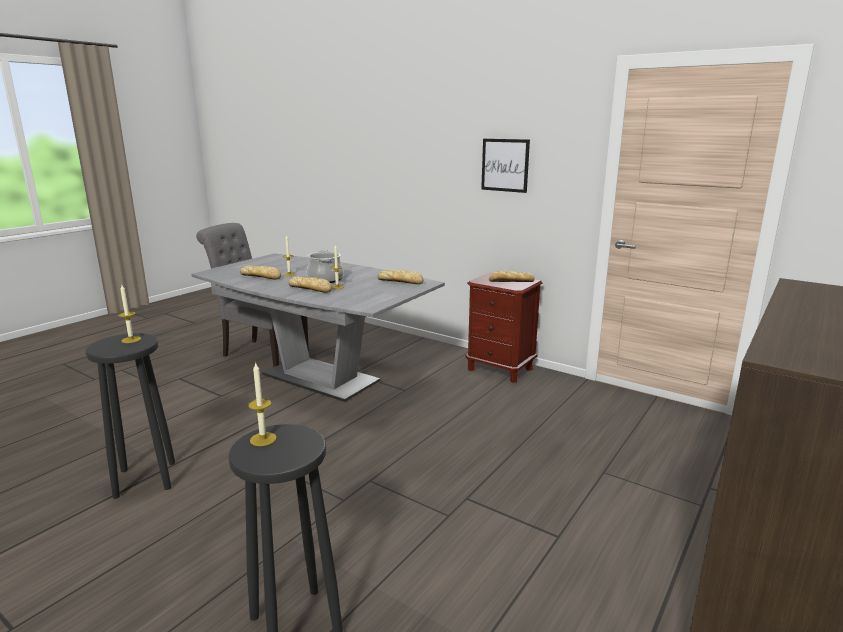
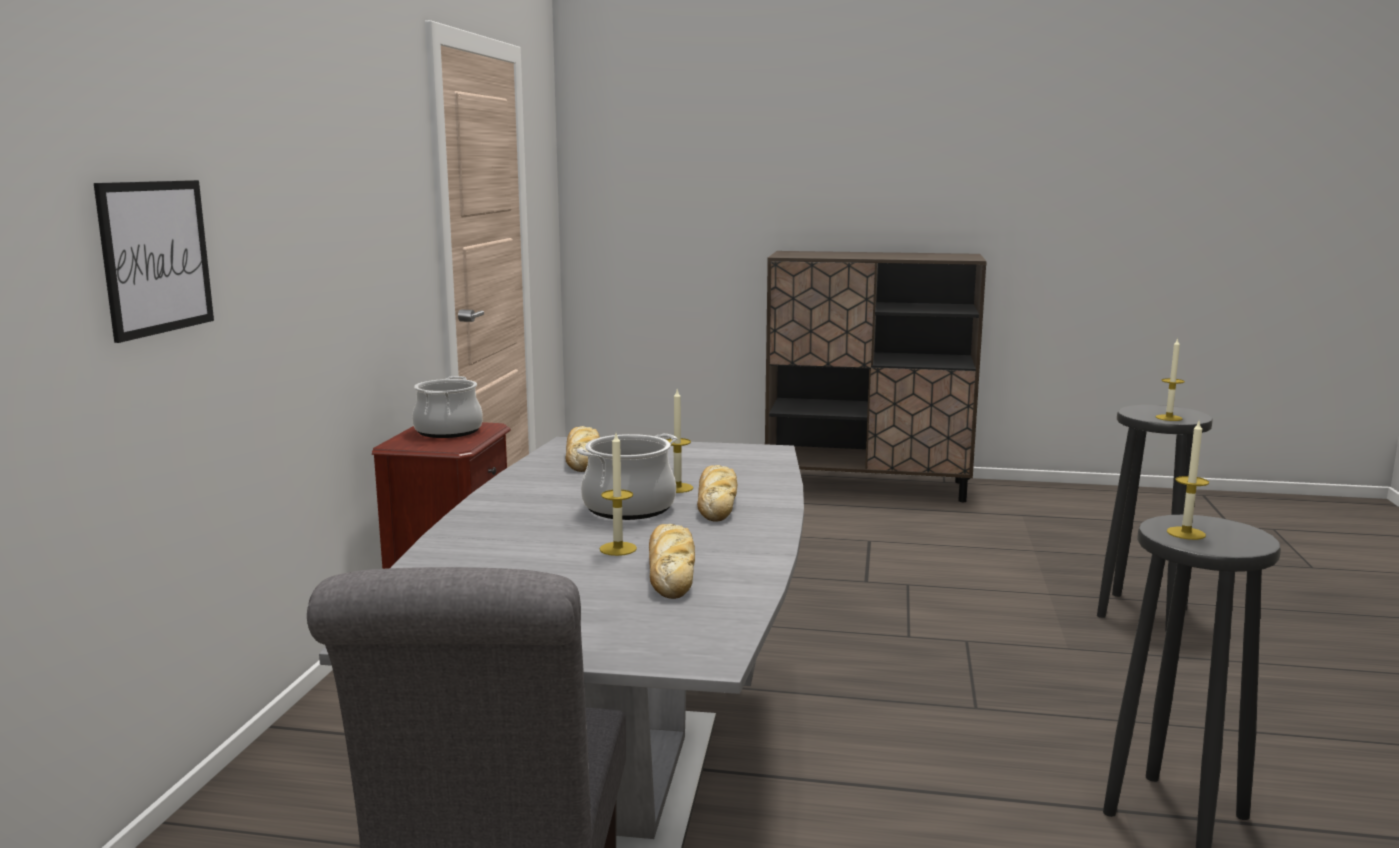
camera: 115 degrees left, 5 degrees down
picture [481,139,530,193] -> picture moved to [94,180,214,343]
bread [489,271,534,282] -> cooking pot [412,376,483,438]

